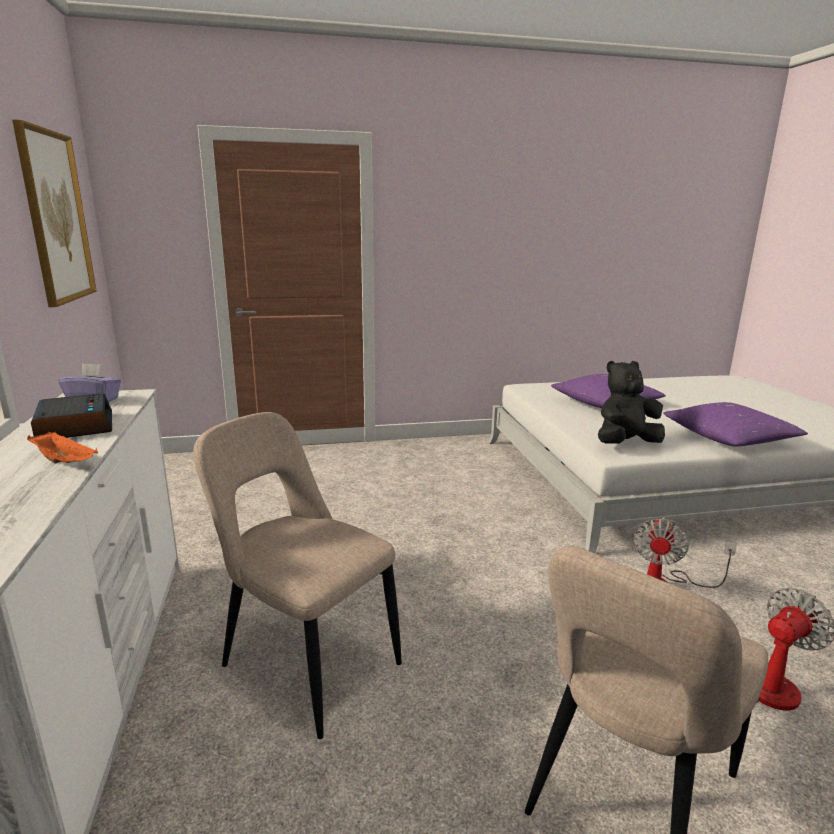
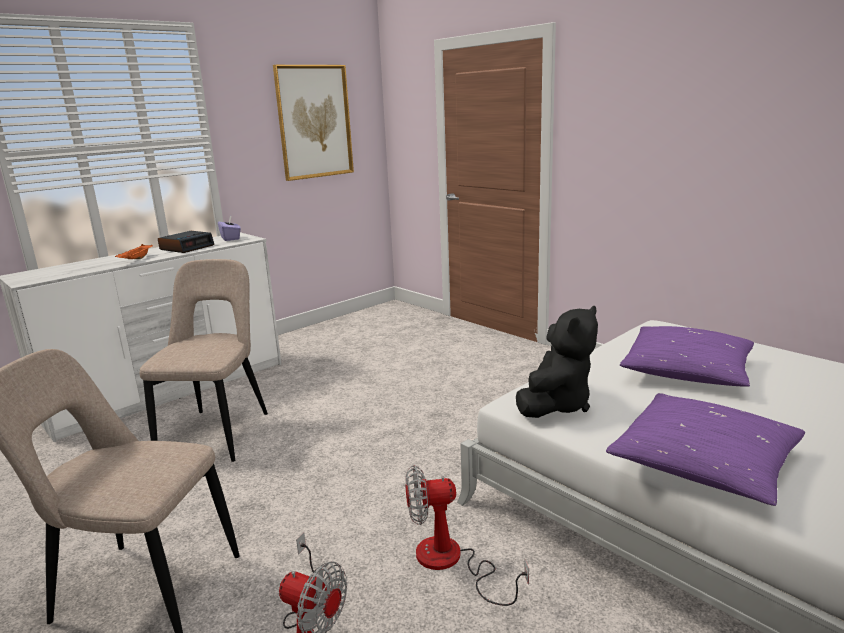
camera: 60 degrees right, 0 degrees up
black plush toy [598,361,665,444] -> black plush toy turned 90 degrees clockwise [516,306,598,418]

